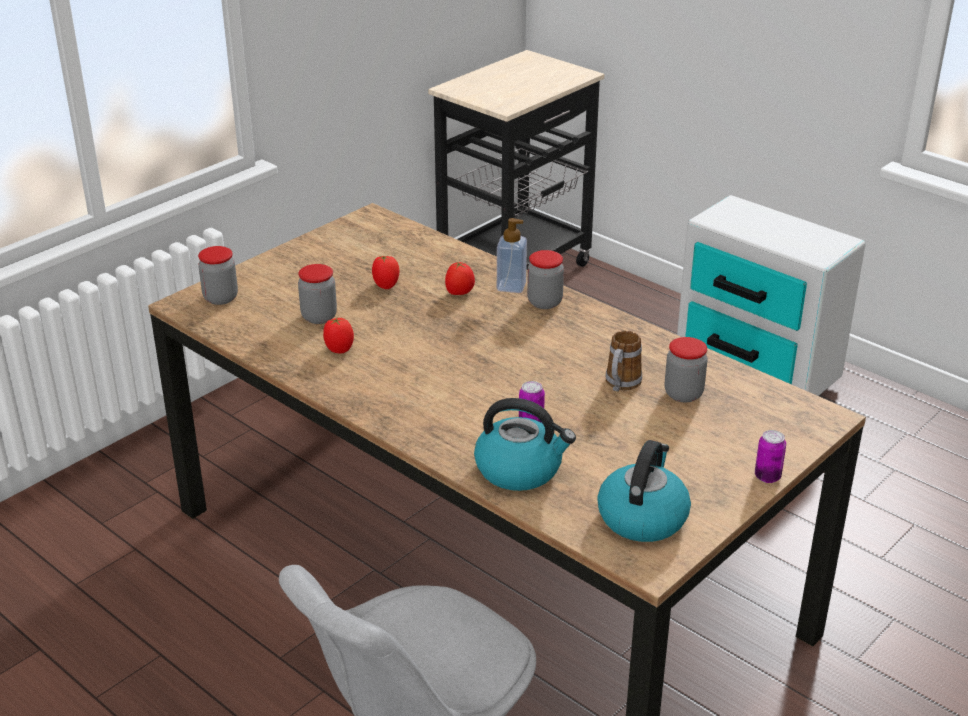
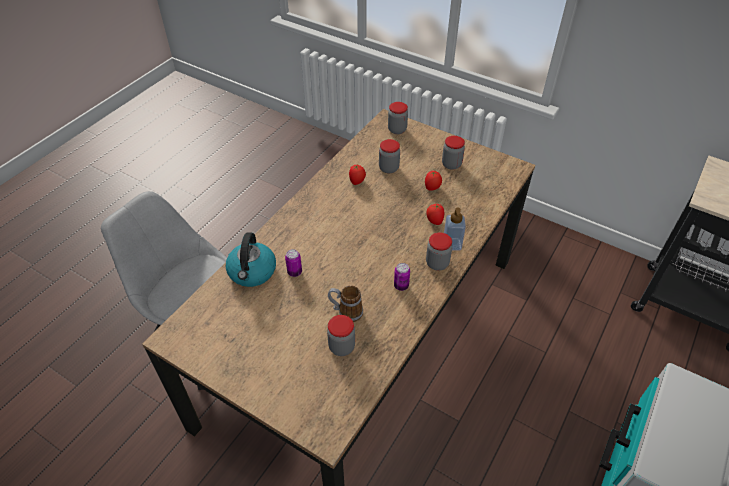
camera: 80 degrees right, 15 degrees up
kettle [597,440,691,542] -> none
can [755,430,786,483] -> can moved to [394,263,410,291]
none -> jar [442,136,465,170]

